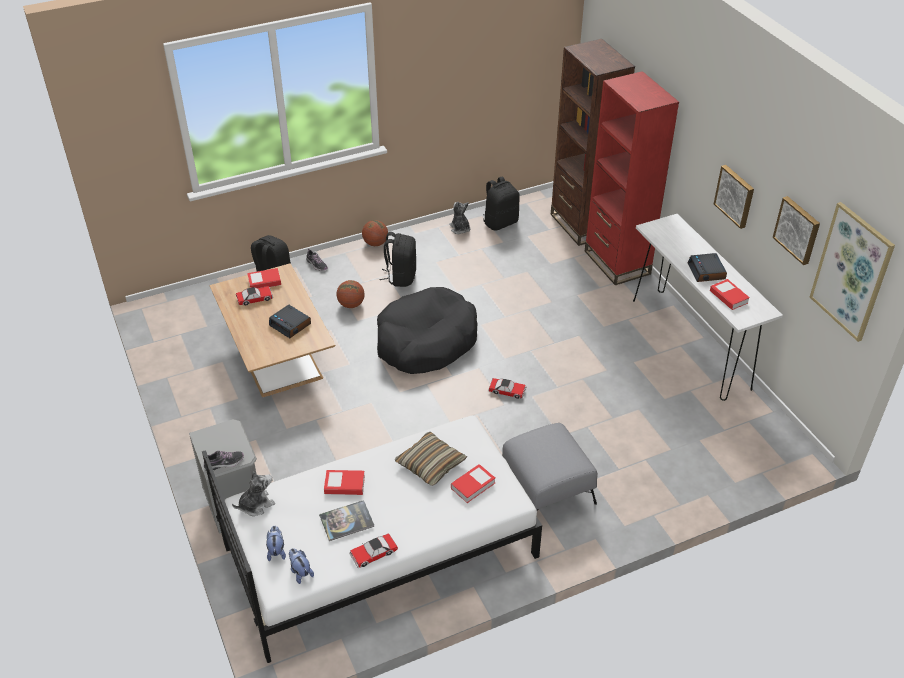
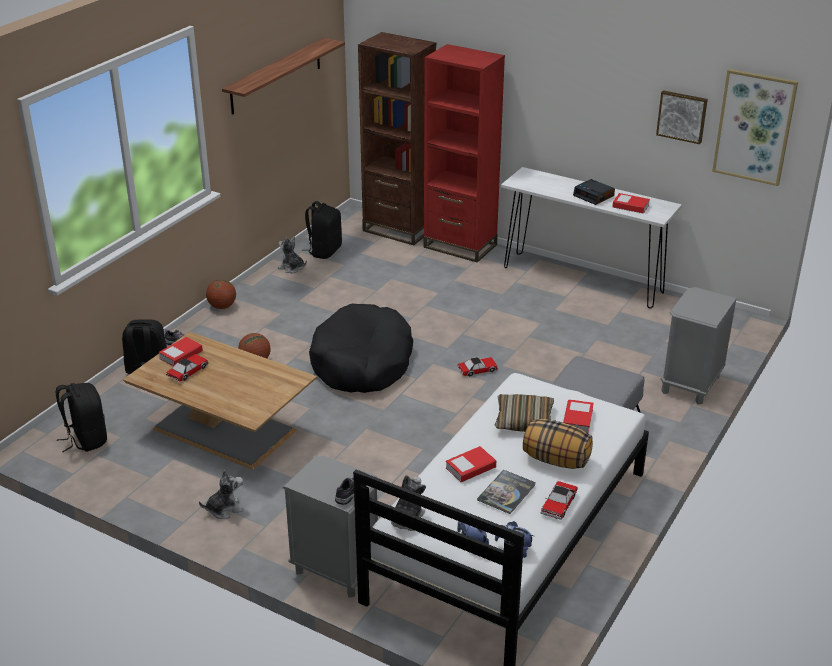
camera: 35 degrees left, 10 degrees down
alarm clock [269,305,311,338] -> none
black backpack [380,232,416,287] -> black backpack moved to [56,383,107,452]
picture [714,165,754,229] -> none
none -> plush toy [199,470,244,519]
none -> shelf [222,38,345,115]
none -> pillow [523,419,593,469]
none -> grey nightstand [661,287,737,404]

